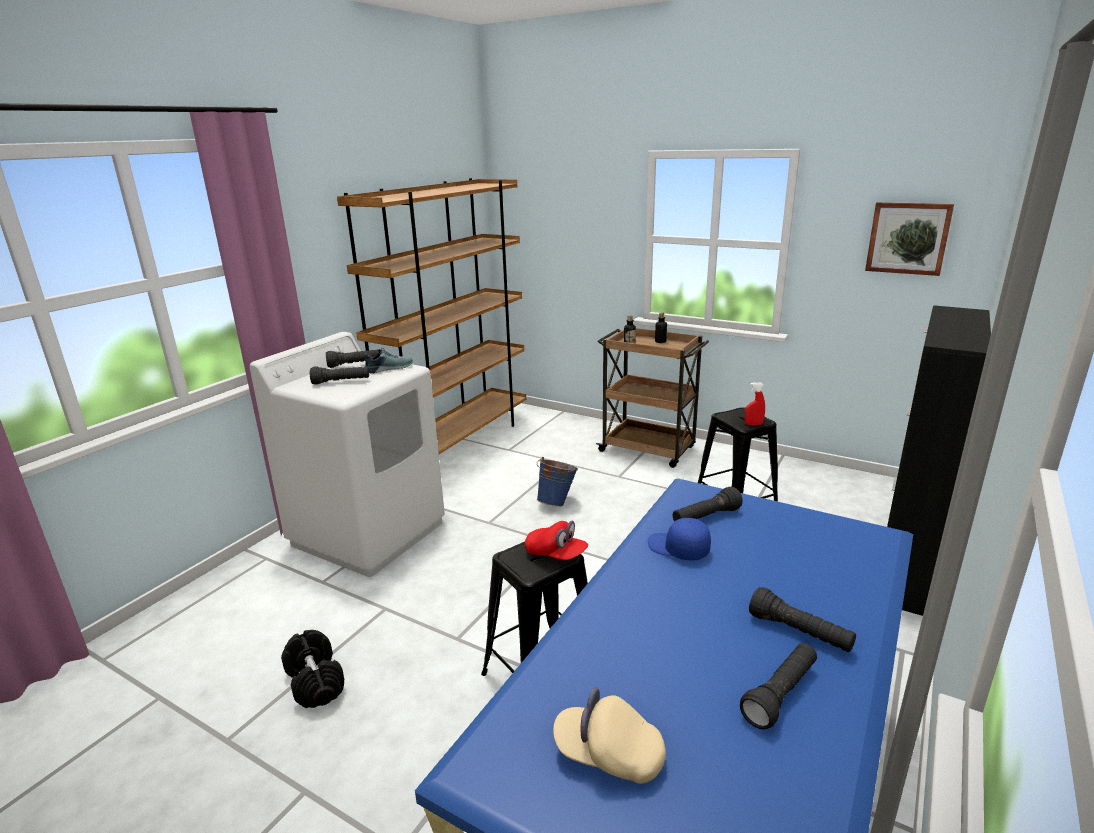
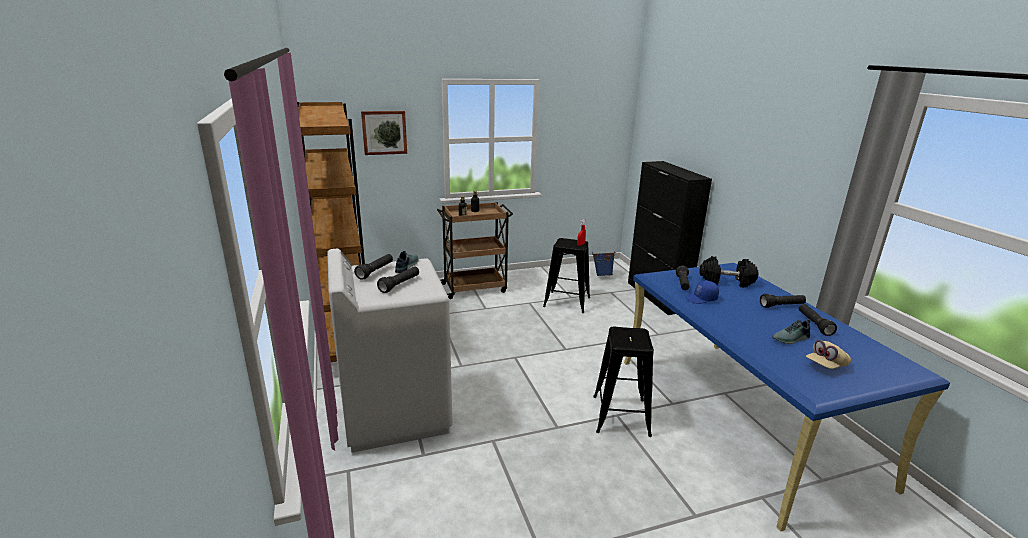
camera: 50 degrees left, 0 degrees up
black dumbbell [281,630,344,708] -> black dumbbell moved to [699,256,758,288]
red cap [525,521,588,560] -> none
blue bucket [537,457,578,507] -> blue bucket moved to [592,251,616,276]
picture [865,202,954,276] -> picture moved to [361,111,407,155]
none -> shoe [772,319,811,344]

